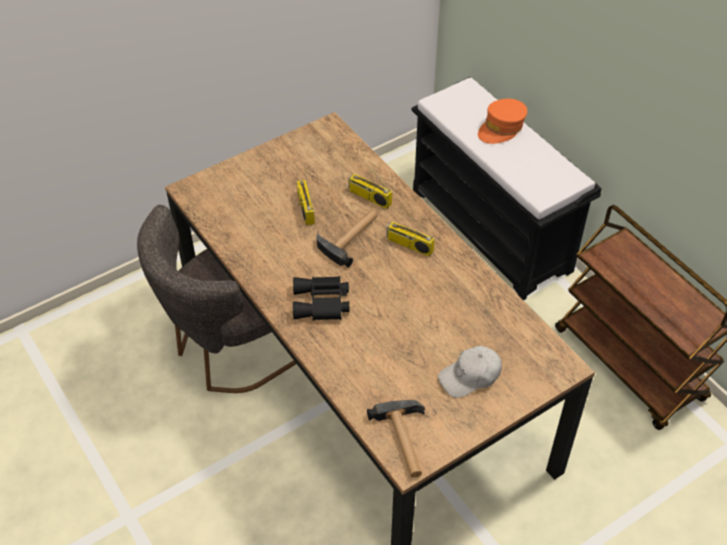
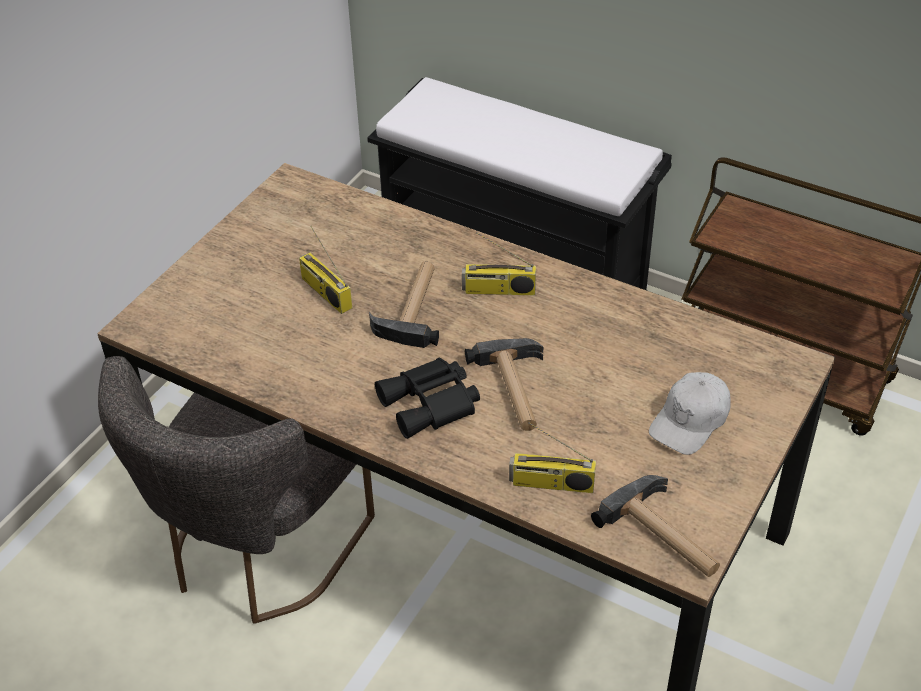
camera: 25 degrees left, 5 degrees down
radio [348,161,392,209] -> radio moved to [509,422,596,493]
orange cap [478,99,527,144] -> none
none -> hammer [465,338,543,431]

